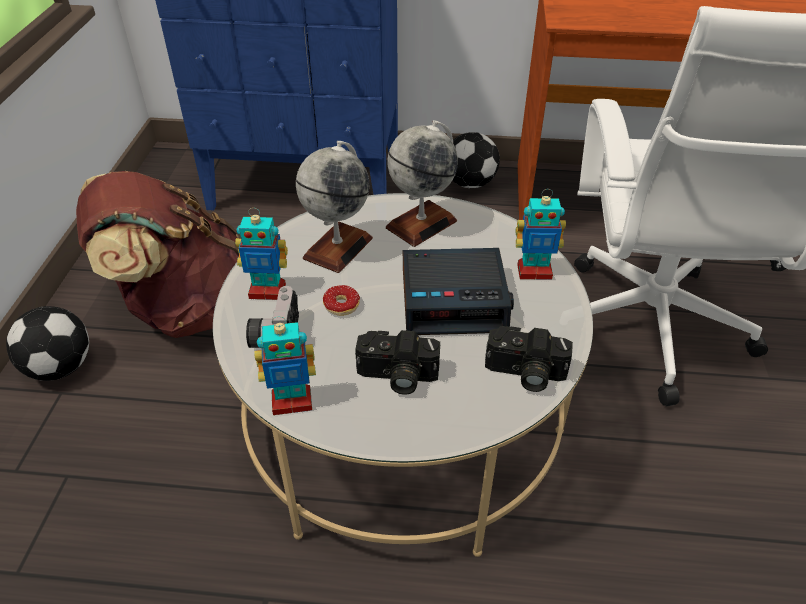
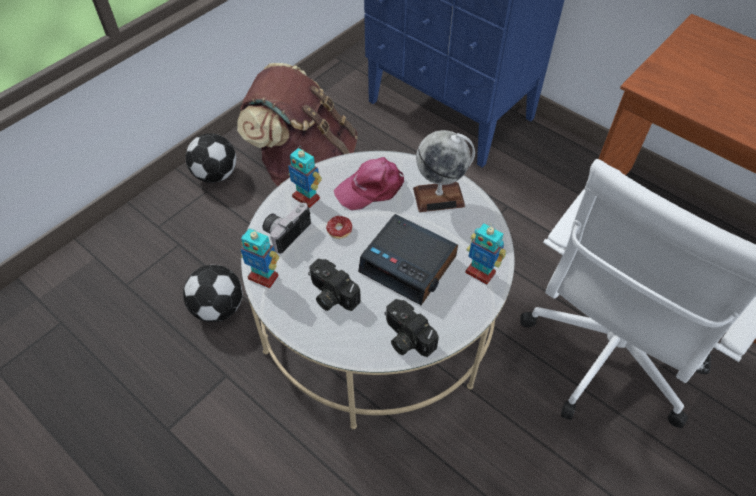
camera: 35 degrees right, 10 degrees up
globe [296,141,373,273] -> pink cap [334,157,404,210]
football [452,132,500,188] -> football moved to [183,265,242,322]

